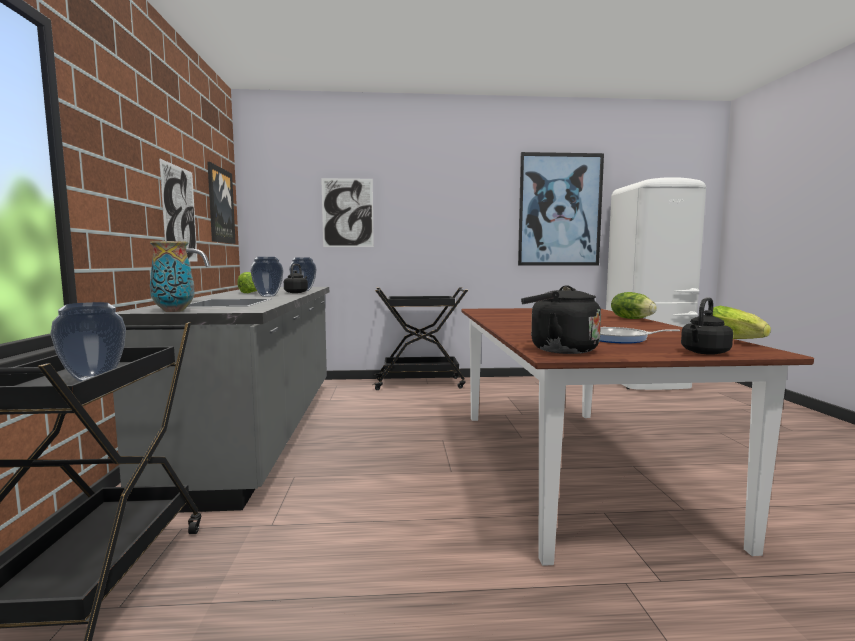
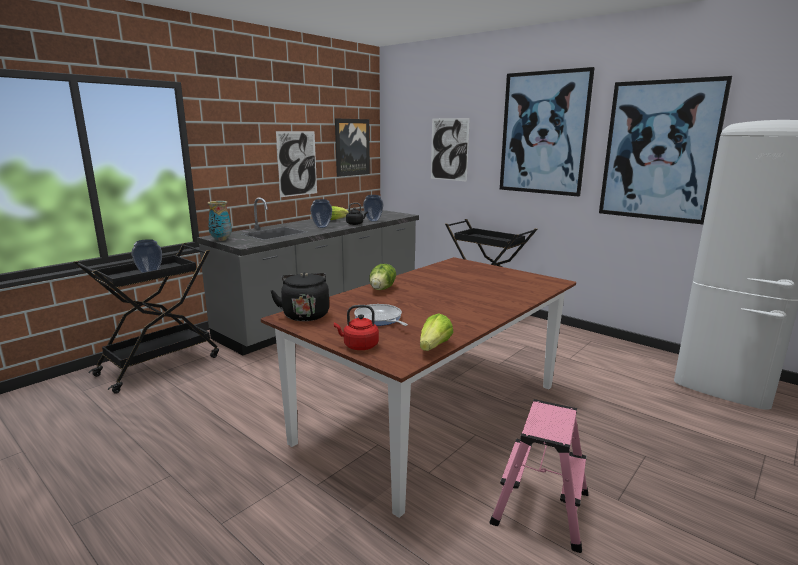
camera: 45 degrees right, 10 degrees up
lettuce [611,292,657,319] -> lettuce moved to [369,264,396,290]
black kettle [681,297,733,355] -> red kettle [334,305,379,350]
none -> pink step ladder [489,399,588,553]
none -> picture [500,67,595,197]

